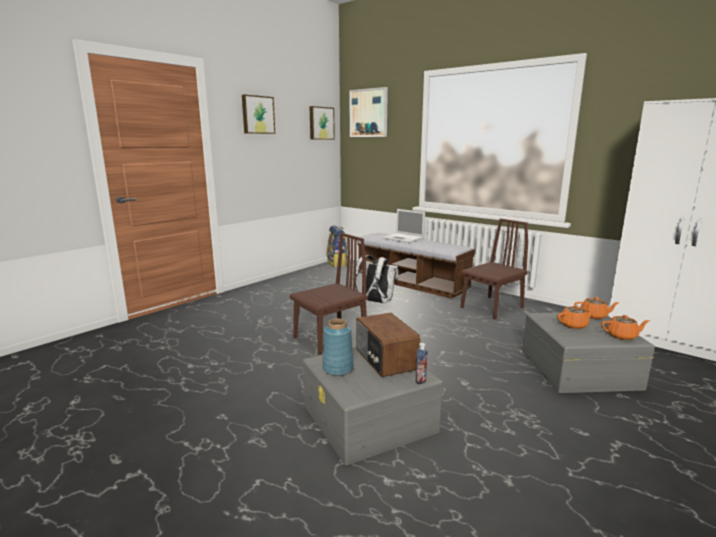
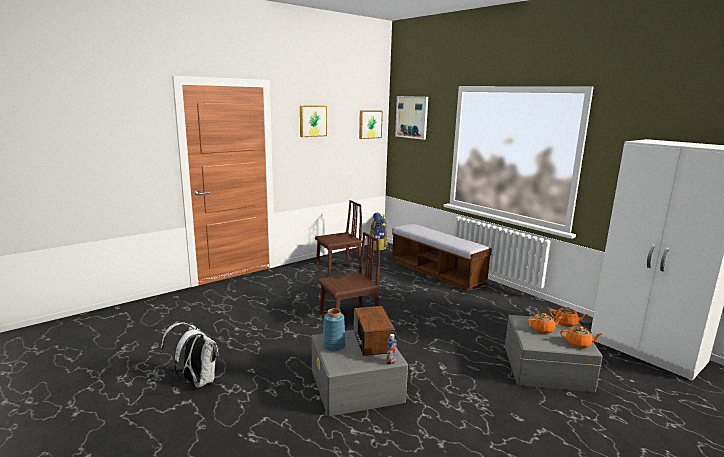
camera: 10 degrees right, 0 degrees up
white backpack [356,255,399,303] -> white backpack moved to [160,323,219,388]
laptop [382,209,425,243] -> none
brown chair [460,219,528,319] -> brown chair moved to [315,200,362,274]

